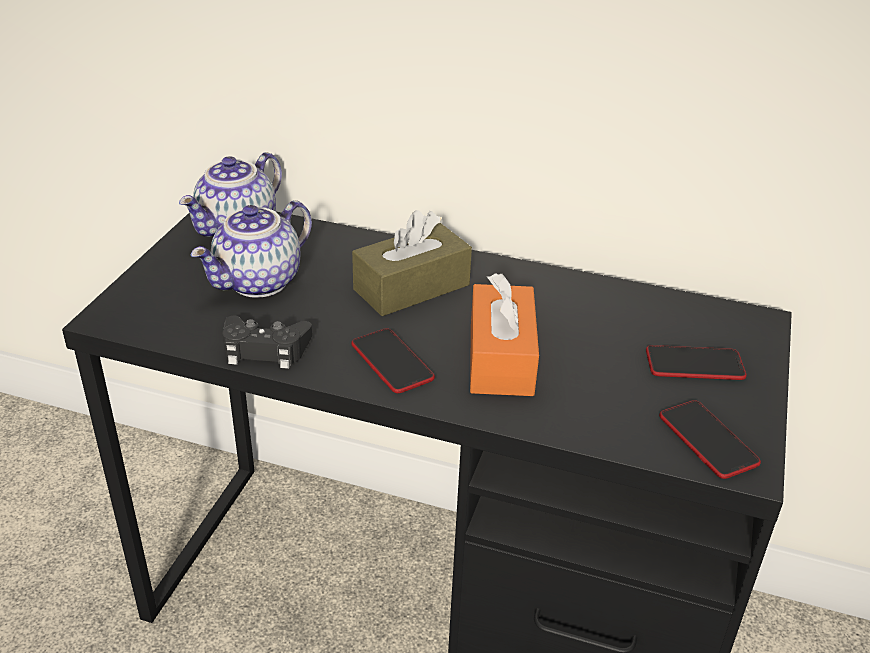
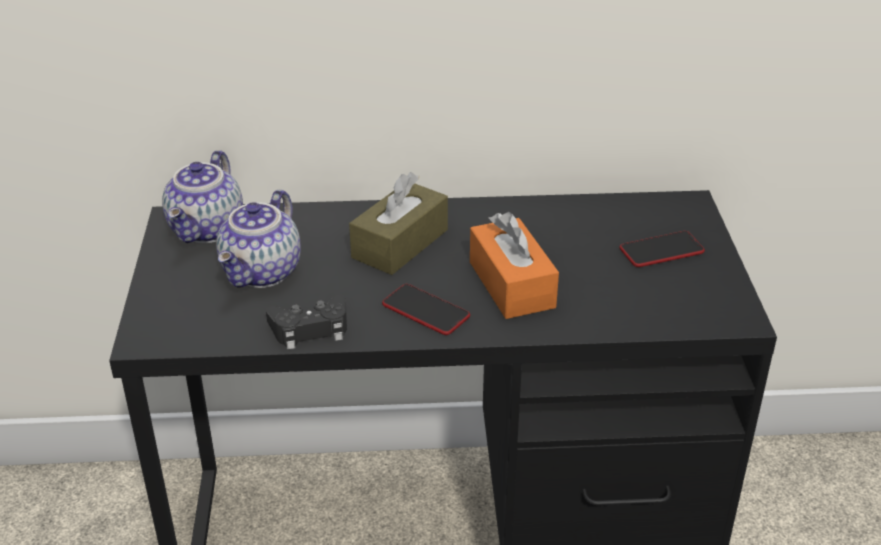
camera: 20 degrees left, 0 degrees up
phone [659,400,761,479] -> none

